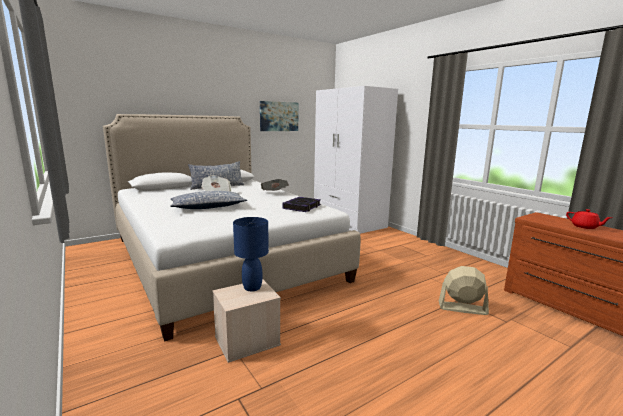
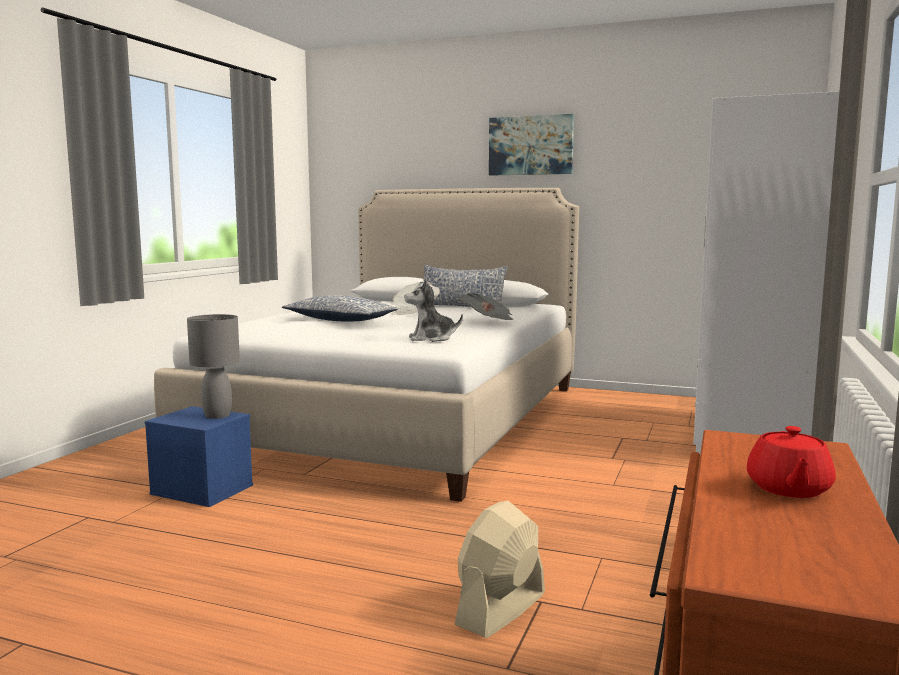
camera: 55 degrees right, 5 degrees down
beige storage box [212,279,281,363] -> blue storage box [145,406,253,507]
blue table lamp [233,217,269,291] -> grey table lamp [187,314,240,419]
picture [260,101,299,131] -> picture moved to [489,114,574,176]
book [282,197,321,212] -> plush toy [404,279,463,342]
beige fan [439,266,489,315] -> beige fan turned 120 degrees counterclockwise [455,501,545,638]

